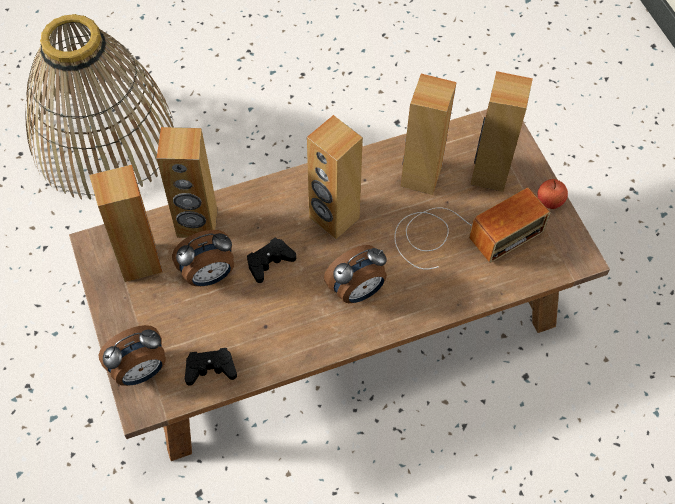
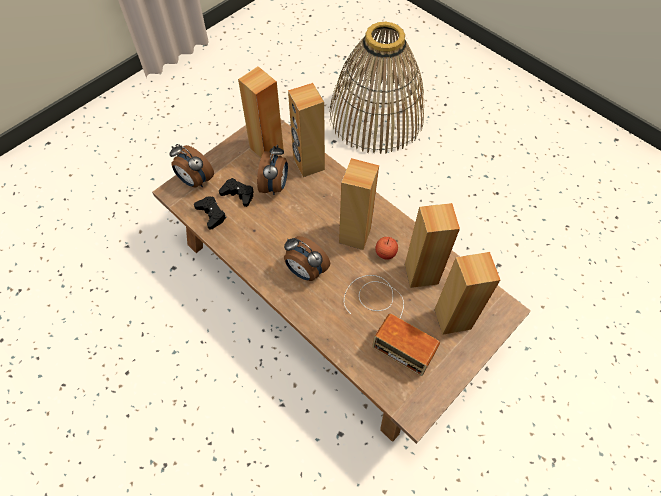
camera: 65 degrees right, 0 degrees up
alarm clock [172,230,234,286] -> alarm clock turned 120 degrees counterclockwise [257,145,288,195]
black game controller [247,238,296,283] -> black game controller moved to [219,178,254,207]
apple [537,179,568,209] -> apple moved to [375,237,398,260]

